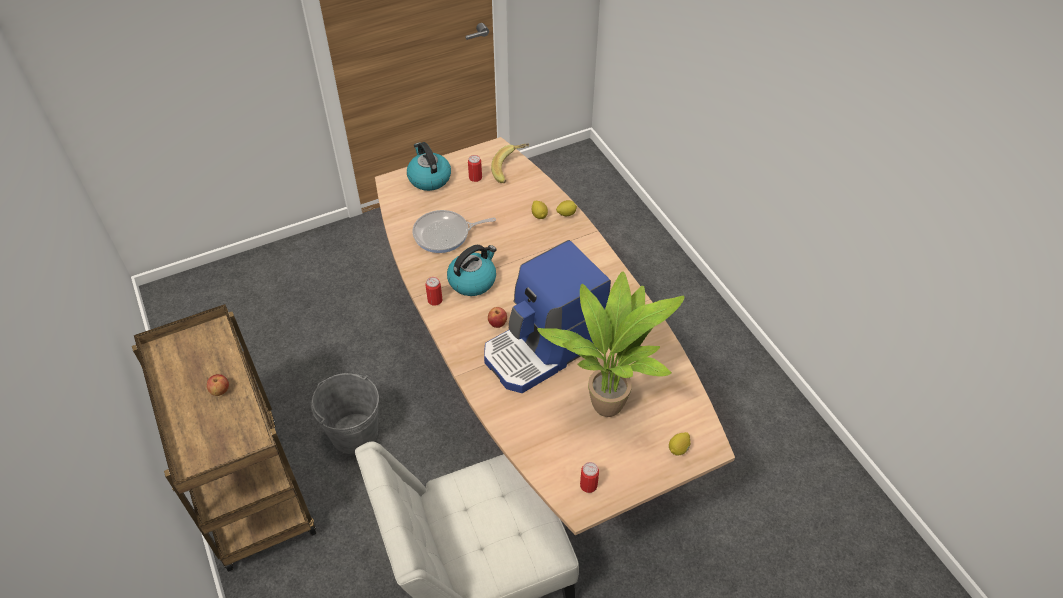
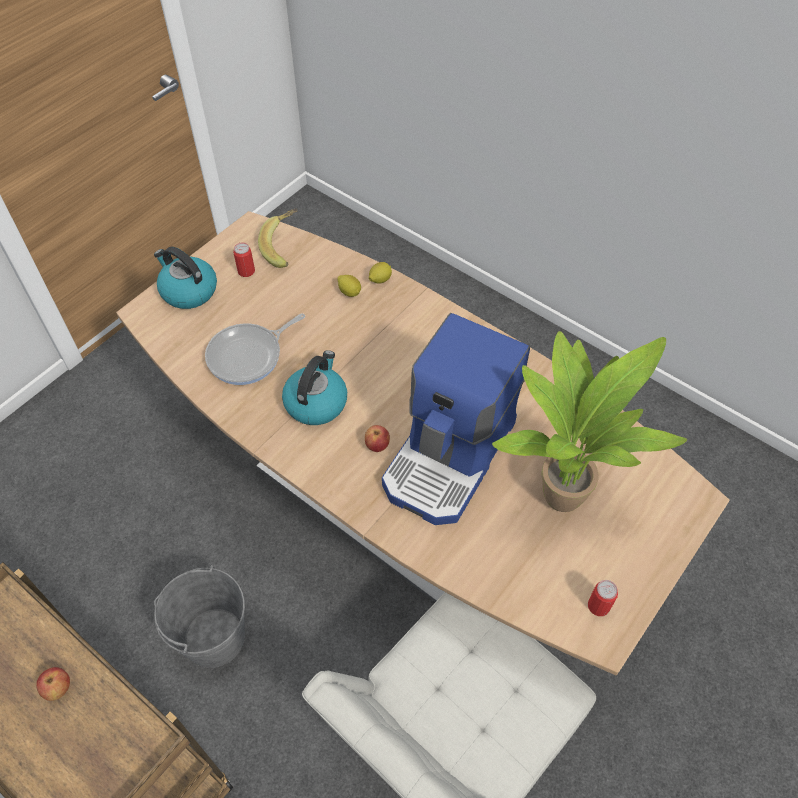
camera: 25 degrees left, 5 degrees up
can [425,277,443,306] -> none
lemon [669,432,691,456] -> none

